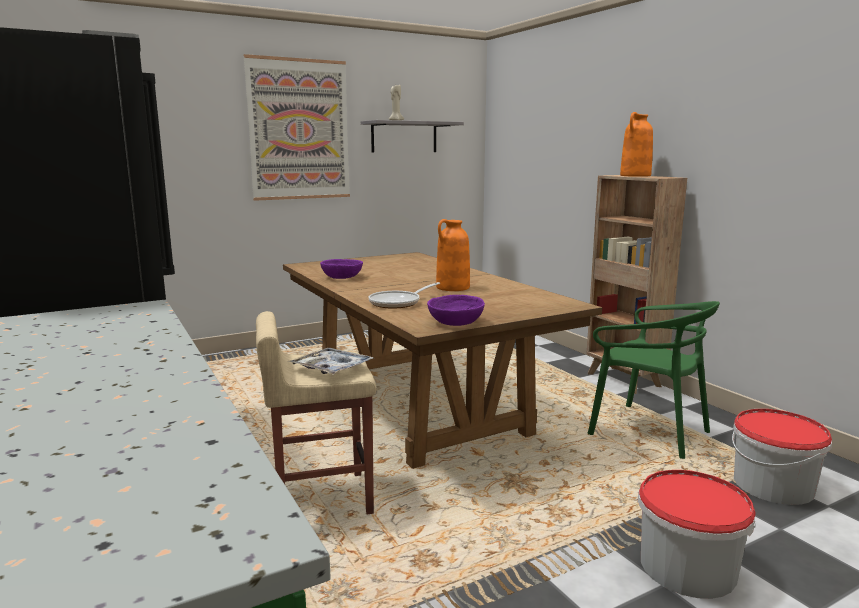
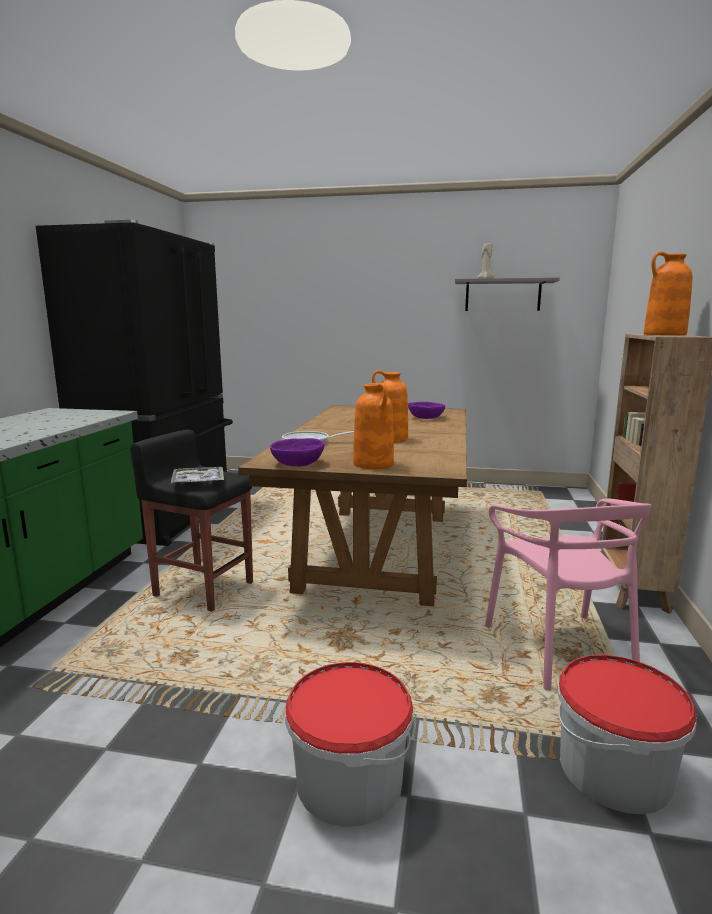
camera: 40 degrees right, 0 degrees up
picture [244,54,350,201] -> none
beige stool [256,311,376,515] -> black stool [130,430,253,612]
purple bowl [320,259,363,279] -> purple bowl moved to [408,402,445,419]
green chair [588,301,720,459] -> pink chair [485,498,652,691]
none -> orange vase [353,383,394,469]

